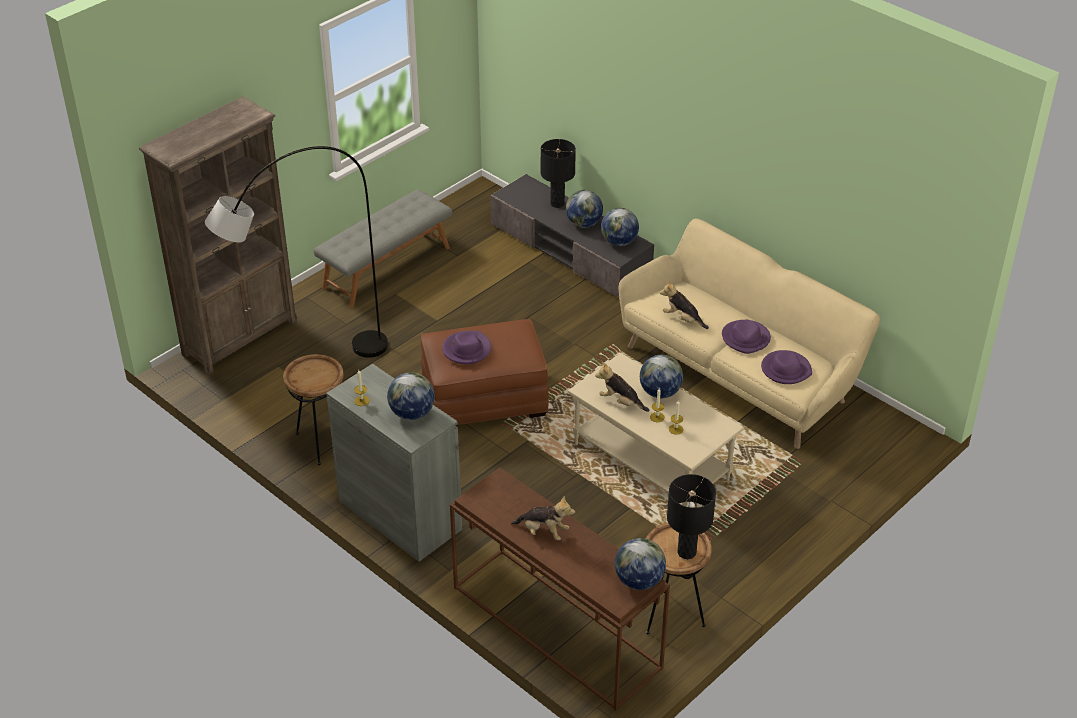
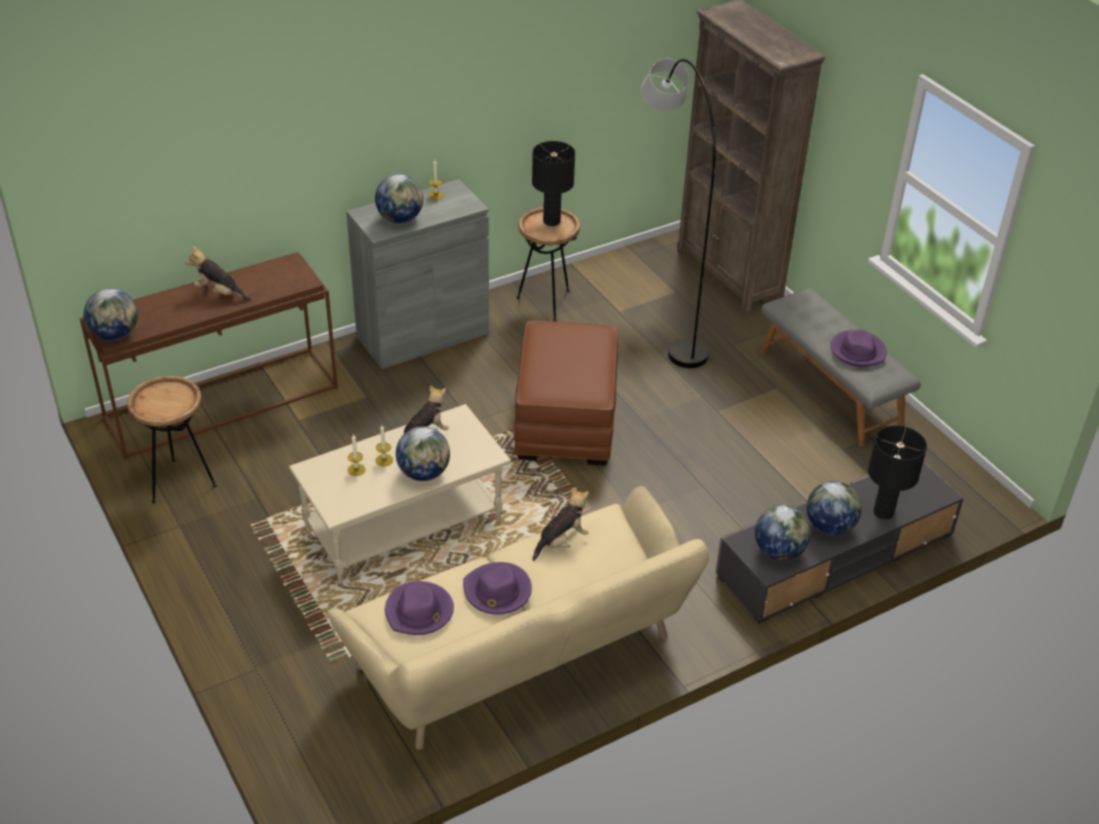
camera: 105 degrees right, 0 degrees up
purple hat [442,331,491,364] -> purple hat moved to [830,330,887,367]
plush toy [511,496,575,540] -> plush toy turned 75 degrees clockwise [185,246,251,301]
black table lamp [667,474,716,559] -> black table lamp moved to [532,141,575,226]

